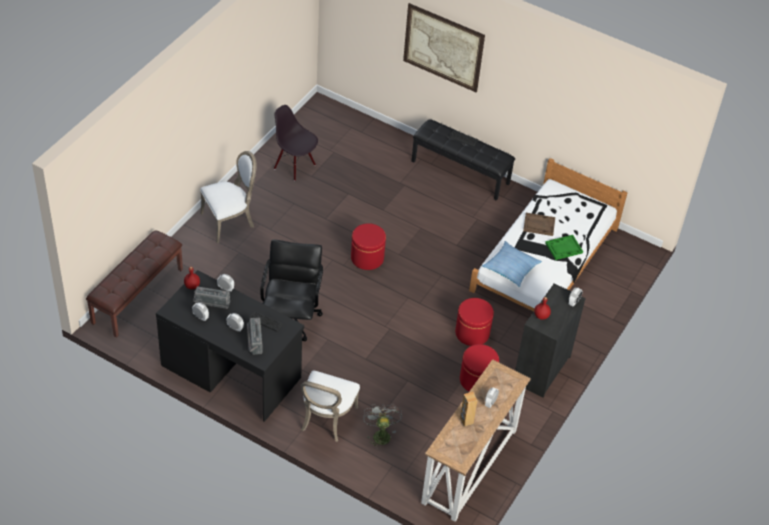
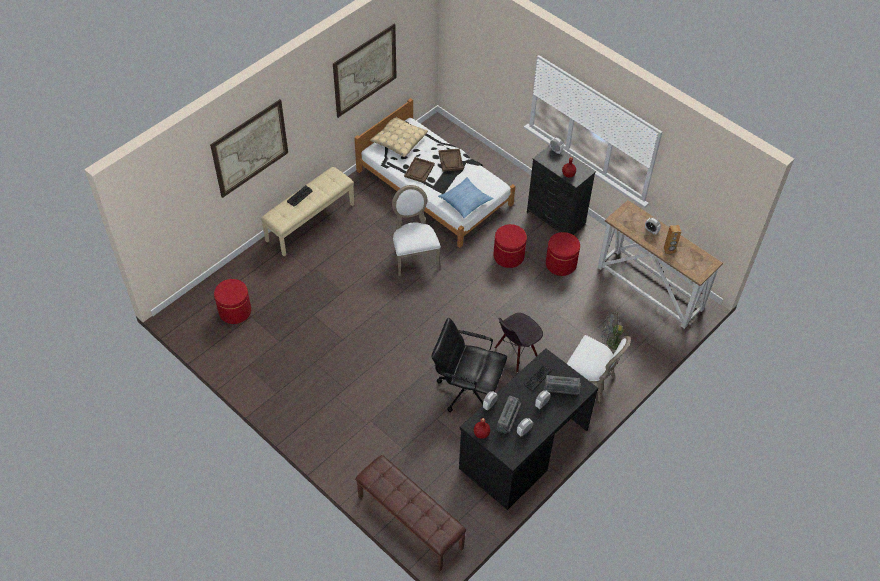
camera: 75 degrees left, 5 degrees up
white chair [200,151,256,243] -> white chair moved to [392,185,441,276]
black chair [274,105,318,181] -> black chair moved to [495,313,543,373]
red ottoman [351,223,386,270] -> red ottoman moved to [214,279,251,324]
black bench [412,119,515,200] -> beige bench [261,167,354,256]
green tray [545,235,583,260] -> brown tray [439,148,464,172]
none -> picture [333,24,397,118]
none -> beige pillow [370,117,428,157]

